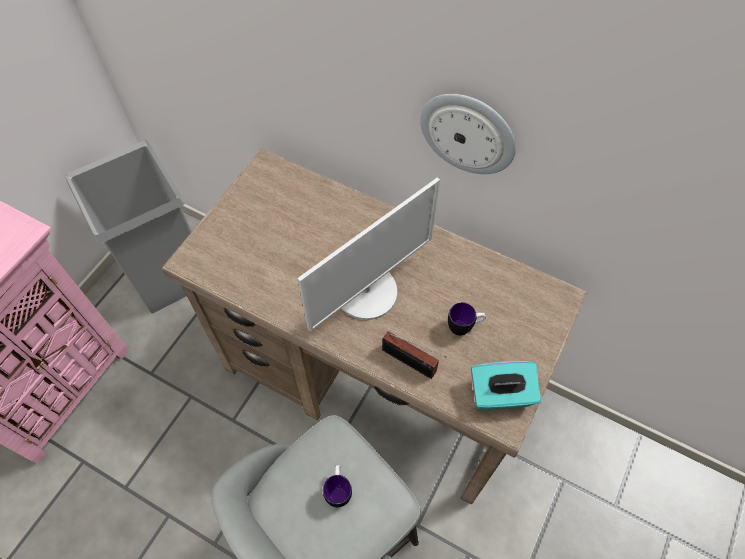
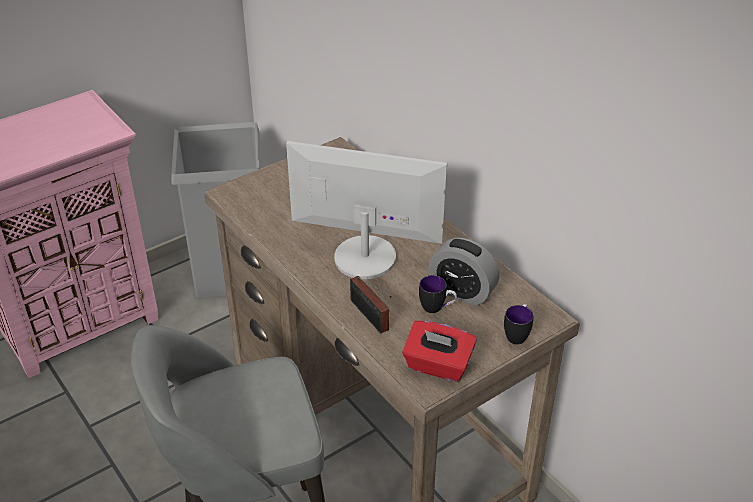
camera: 25 degrees right, 20 degrees down
monitor [297,178,440,332] -> monitor turned 150 degrees counterclockwise [286,141,447,279]
mug [323,465,352,507] -> mug moved to [504,304,533,345]
wall clock [420,94,516,174] -> none
turquoise tissue box [471,361,541,410] -> red tissue box [402,321,477,382]
none -> alarm clock [428,238,499,306]

